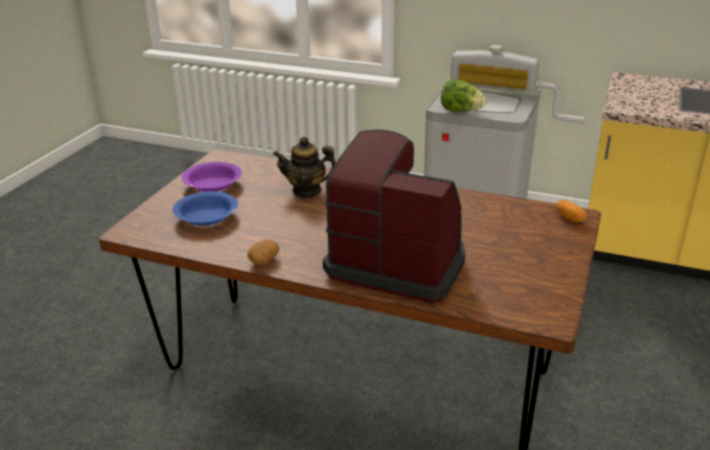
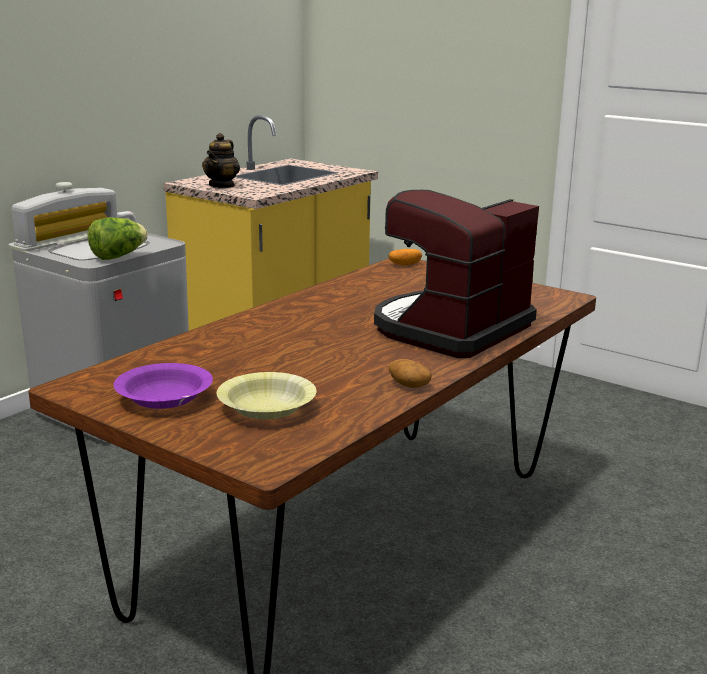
camera: 75 degrees left, 10 degrees down
blue bowl [173,191,238,226] -> yellow bowl [217,372,317,419]
teapot [273,137,336,198] -> teapot moved to [202,133,240,188]

